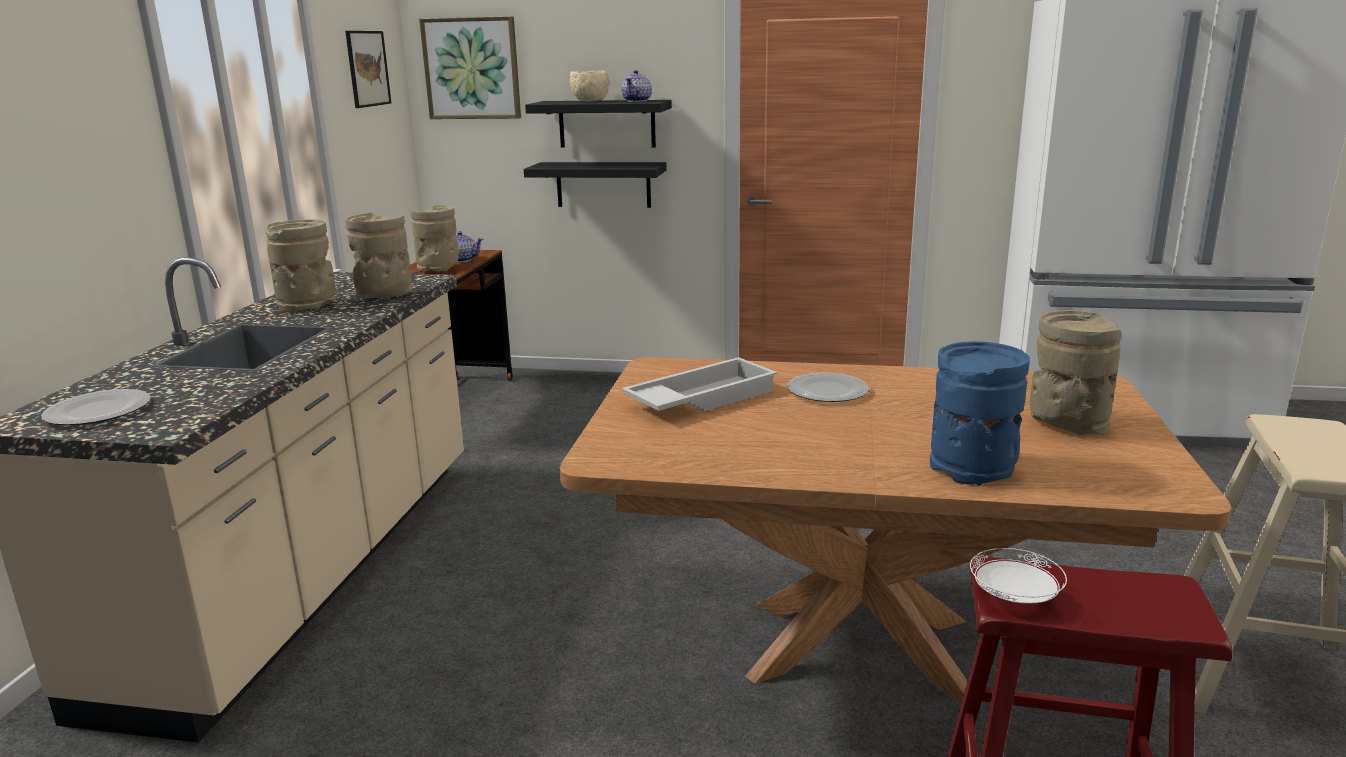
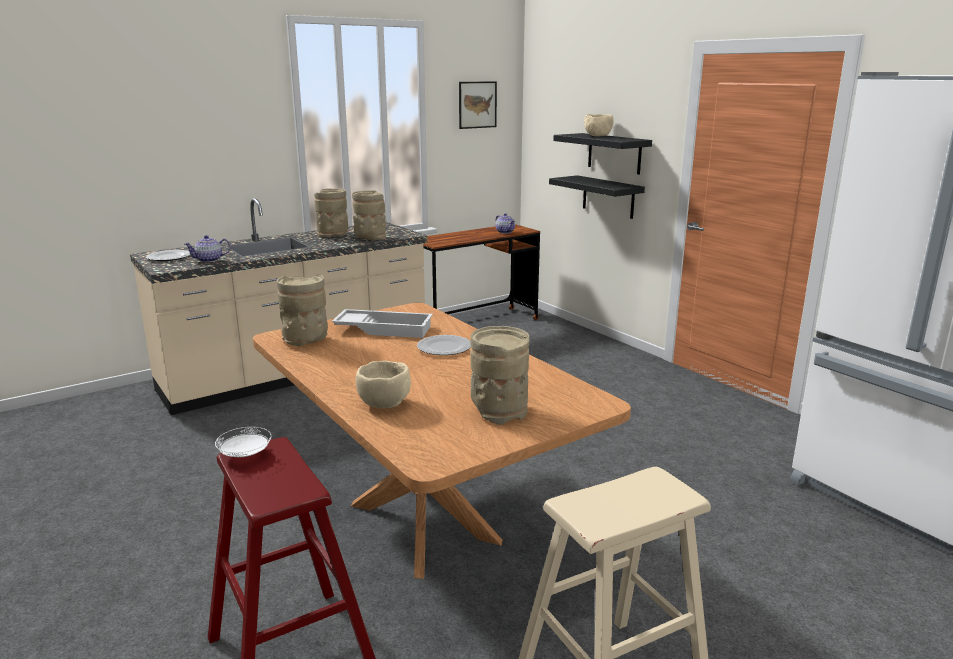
camera: 45 degrees right, 0 degrees up
beige vase [410,205,459,272] -> beige vase moved to [277,275,328,347]
picture [419,16,521,119] -> none
teapot [621,70,652,102] -> teapot moved to [184,235,231,263]
blue vase [930,341,1030,486] -> beige bowl [355,361,411,408]

